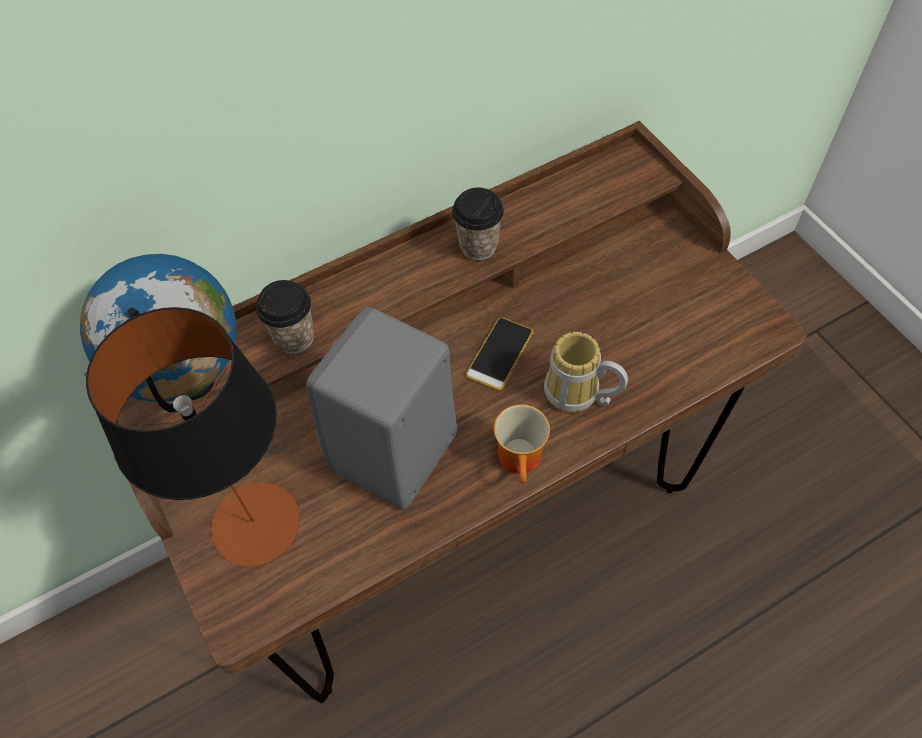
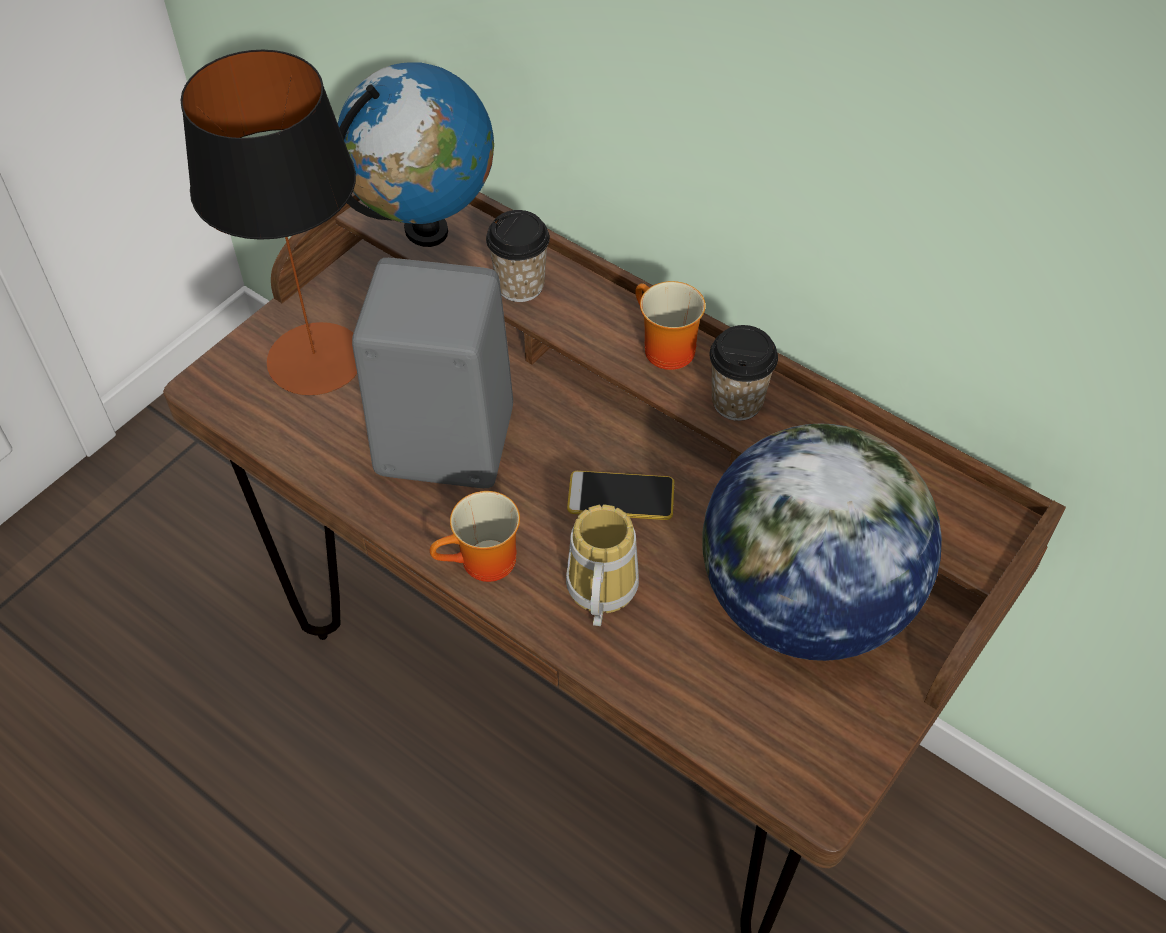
camera: 65 degrees right, 5 degrees down
none -> mug [635,281,706,370]
none -> globe [702,423,942,661]

